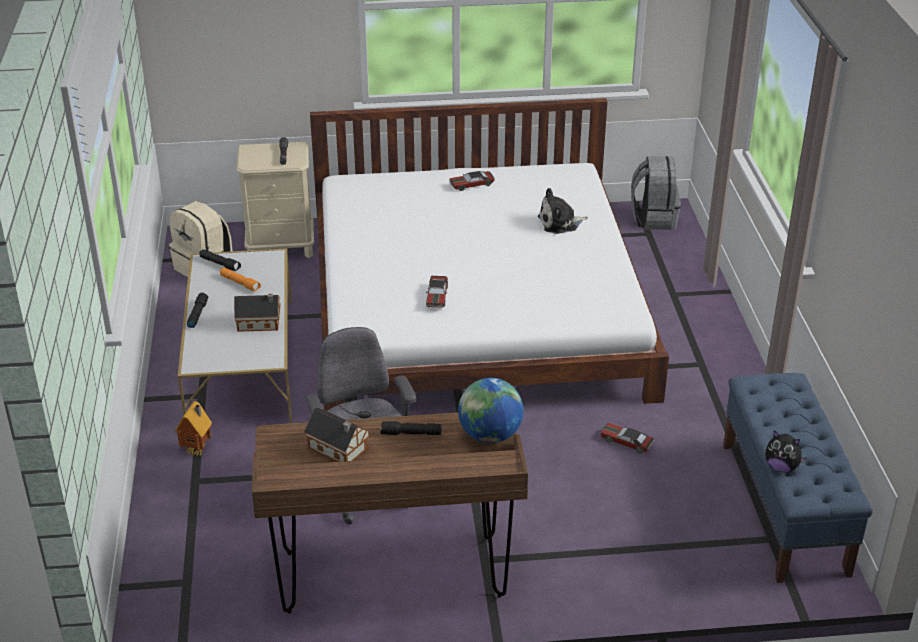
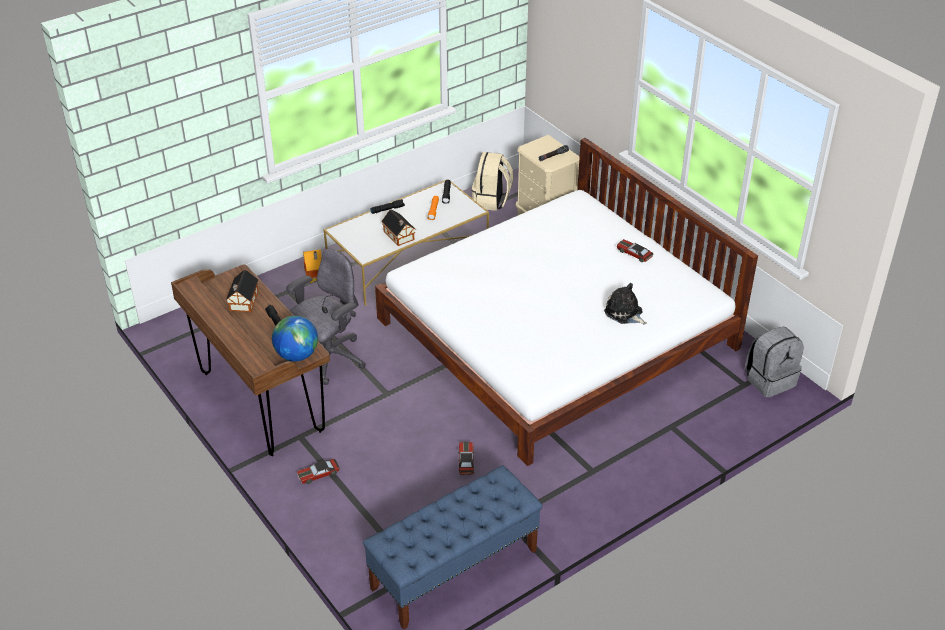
camera: 60 degrees right, 5 degrees up
toy car [426,276,448,308] -> toy car moved to [297,459,340,484]
plush toy [765,430,807,472] -> none

